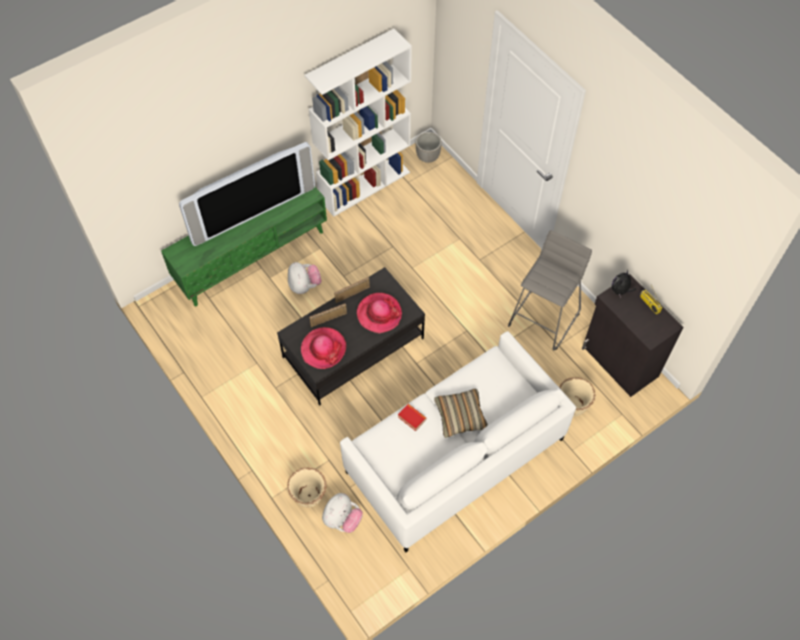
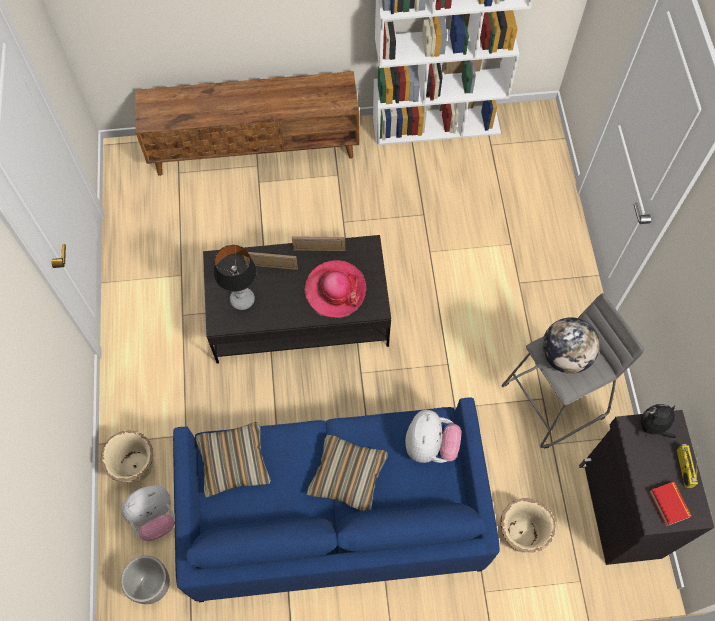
camera: 30 degrees right, 5 degrees up
green tv stand [161,187,327,306] -> brown tv stand [135,71,359,176]
television [179,142,315,246] -> none
plush toy [288,262,322,294] -> plush toy moved to [405,410,461,463]
hat [301,327,347,369] -> table lamp [214,245,257,310]
white sofa [340,331,576,552] -> blue sofa [173,398,500,602]
book [398,404,426,431] -> book moved to [649,482,691,526]
planter [415,132,442,163] -> planter moved to [121,556,170,604]
none -> pillow [196,422,271,498]
none -> globe [542,317,600,374]

